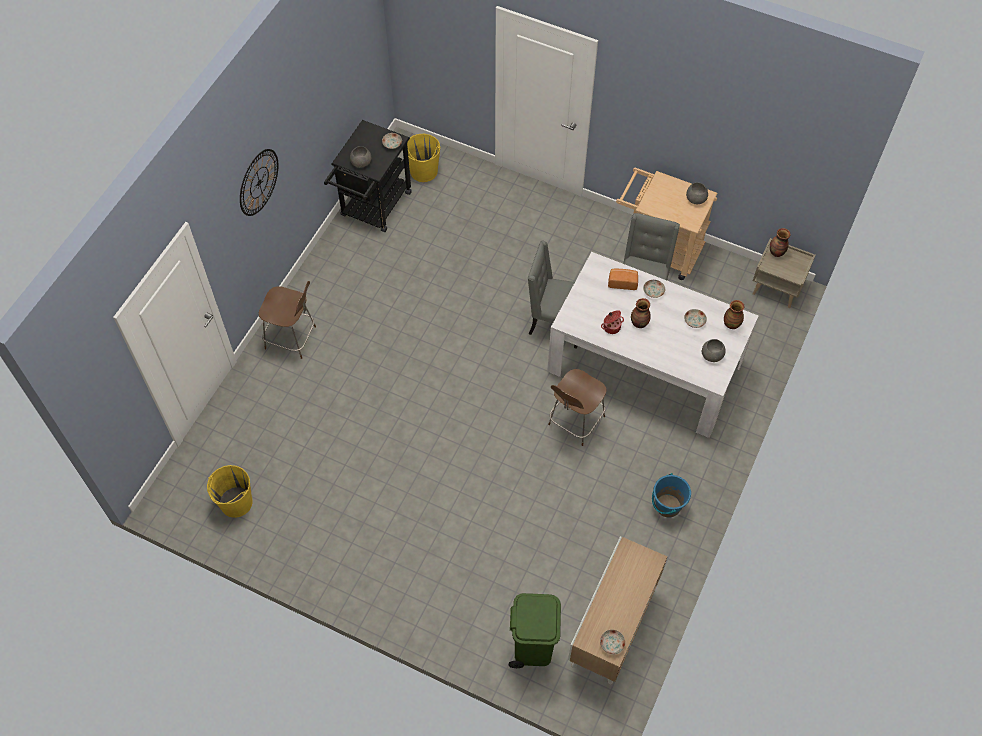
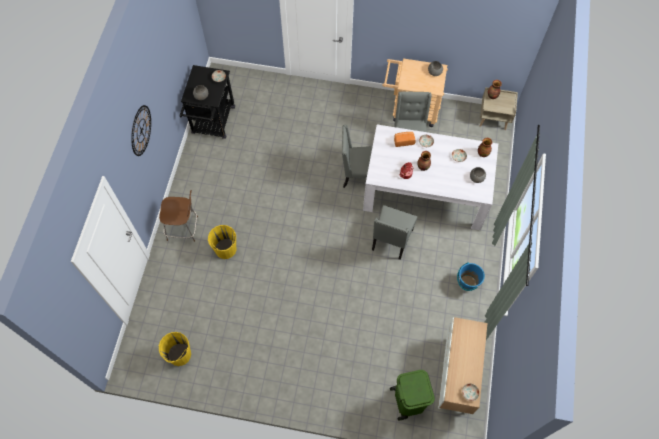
camera: 15 degrees left, 5 degrees up
yellow bucket [407,134,440,182] -> yellow bucket moved to [208,225,236,259]
brown stool [548,369,606,446] -> grey chair [372,205,417,260]

